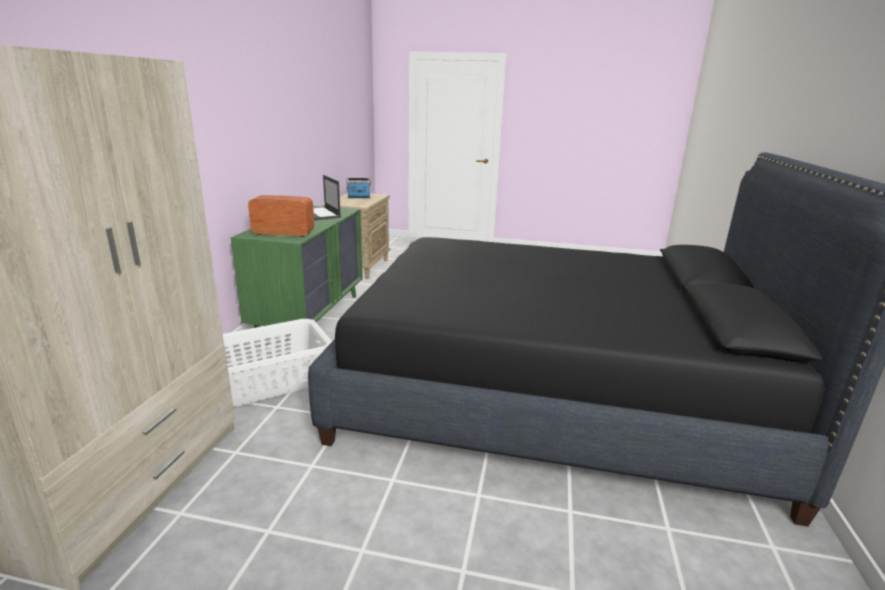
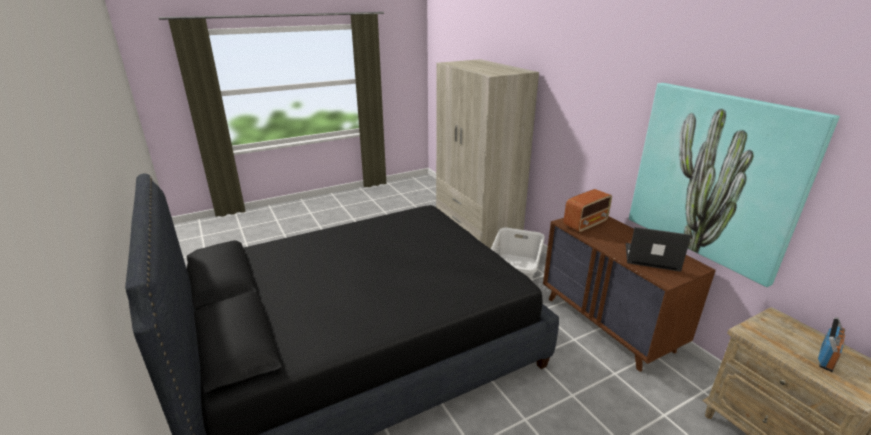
camera: 140 degrees right, 5 degrees up
green dresser [231,206,363,328] -> brown dresser [543,216,716,372]
none -> picture [629,83,840,287]

